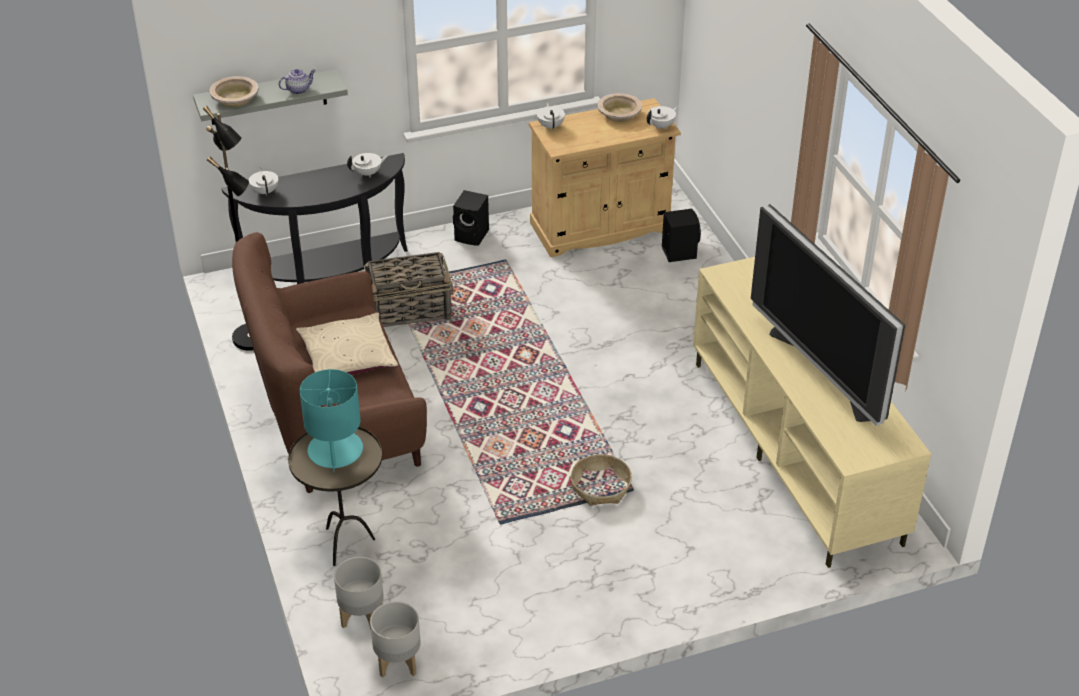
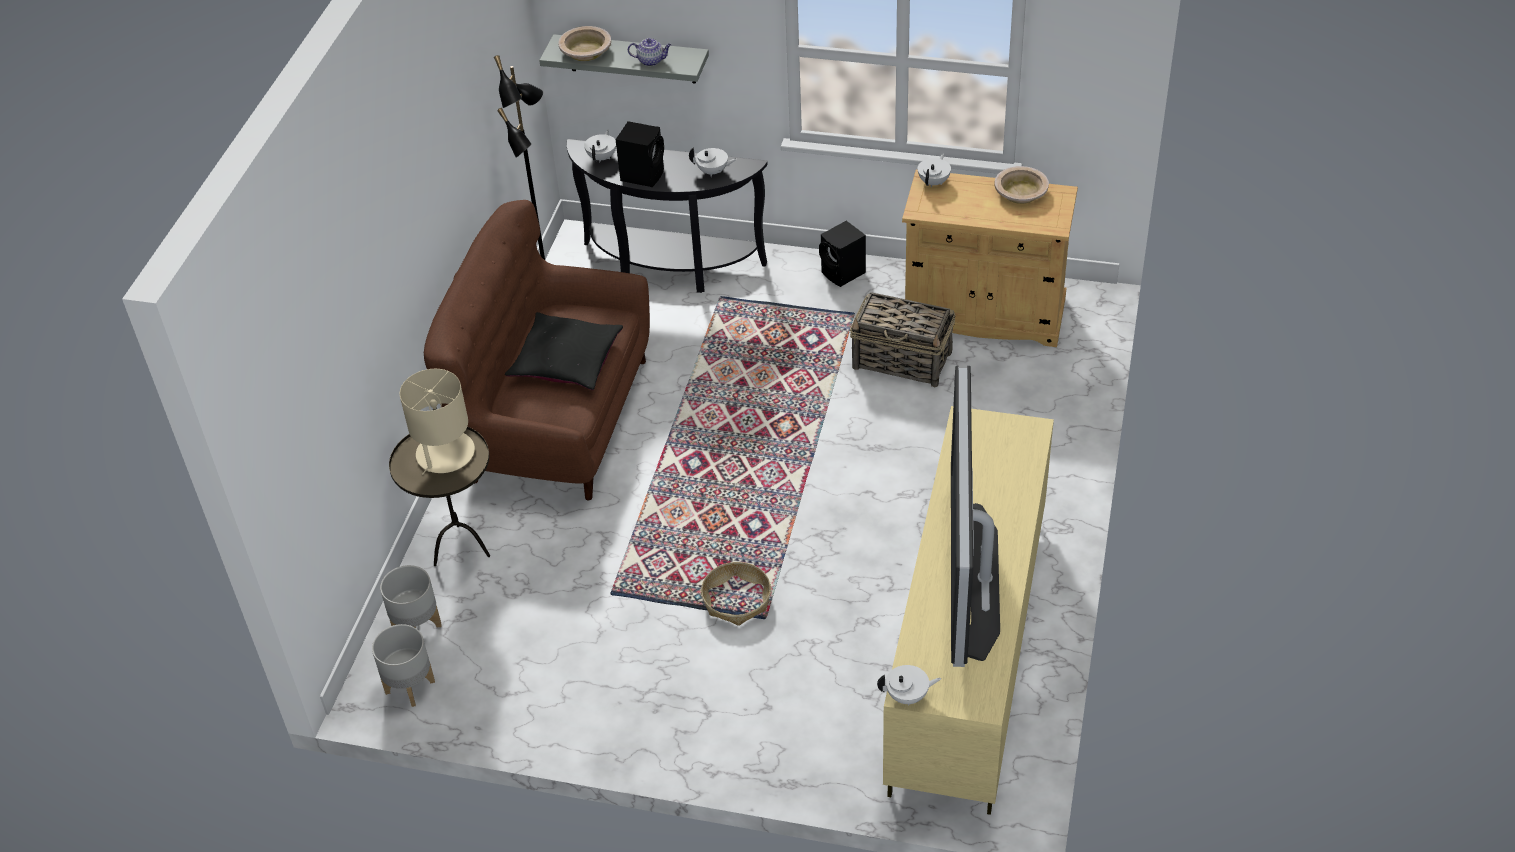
camera: 35 degrees right, 5 degrees up
beige pillow [296,313,398,375] -> black pillow [505,312,623,390]
turquoise table lamp [300,369,363,472] -> beige table lamp [400,369,475,475]
basket [364,252,453,327] -> basket moved to [850,292,956,388]
white teapot [647,106,678,130] -> white teapot moved to [877,665,941,705]
black speaker [662,208,701,262] -> black speaker moved to [615,121,664,187]

